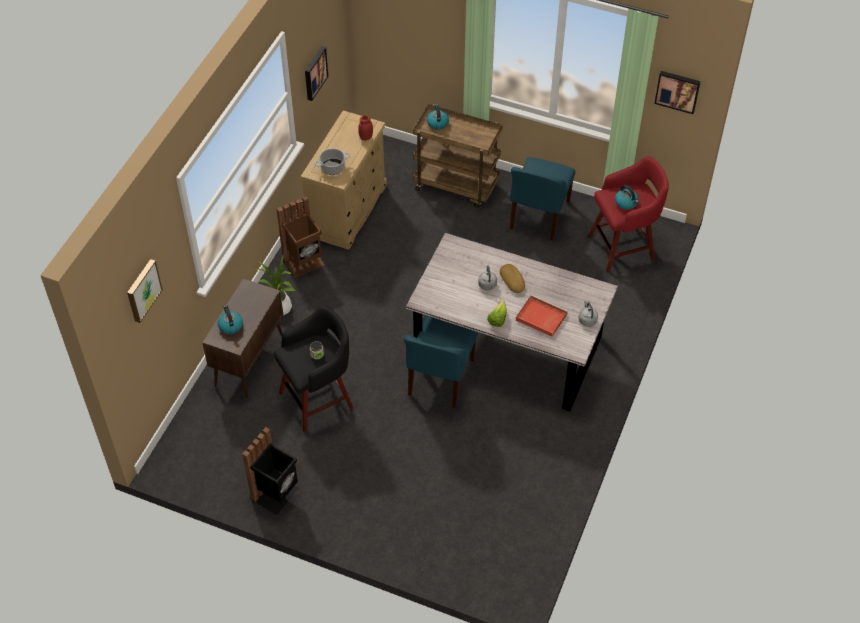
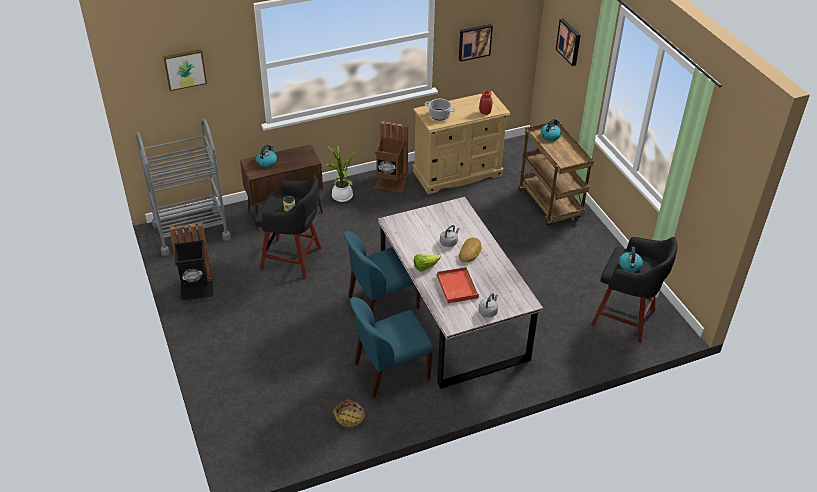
camera: 45 degrees right, 10 degrees down
blue chair [510,157,575,241] -> blue chair moved to [350,297,434,398]
red stool [588,156,669,272] -> black stool [591,237,677,343]
picture [654,71,701,114] -> picture moved to [556,18,581,66]
none -> grey cart [136,118,231,256]
none -> basket [333,399,368,428]

